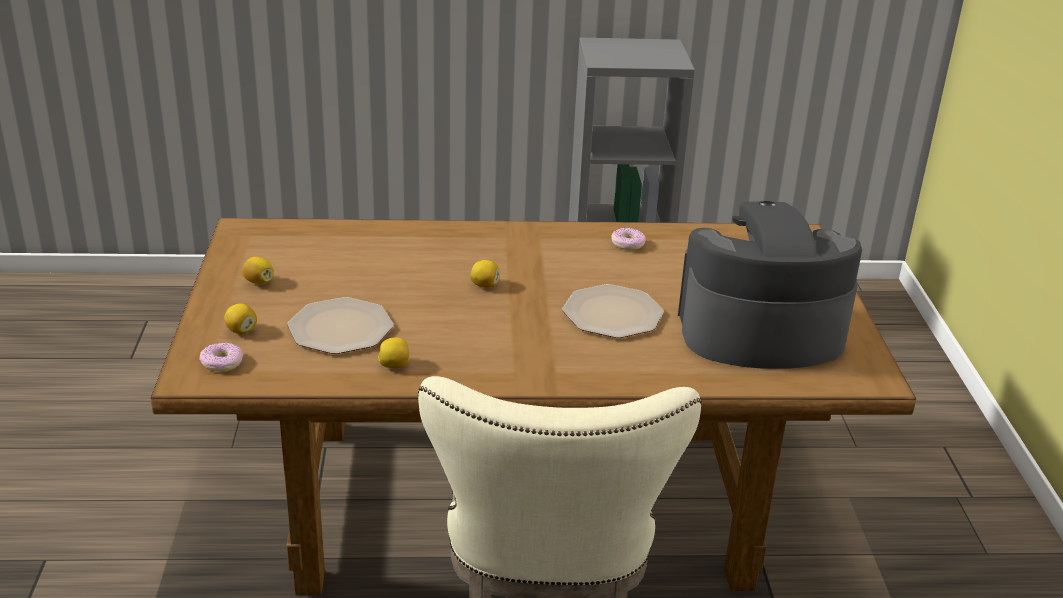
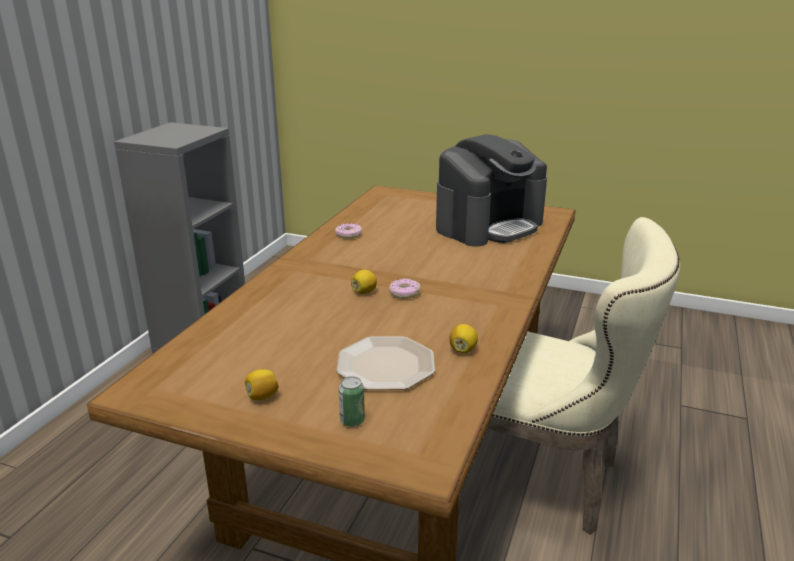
camera: 65 degrees left, 5 degrees down
donut [200,343,243,372] -> donut moved to [389,278,420,299]
lemon [224,304,257,334] -> can [339,376,365,427]
plate [562,284,664,338] -> none
coffee machine [678,201,862,369] -> coffee machine turned 150 degrees counterclockwise [436,134,547,247]

